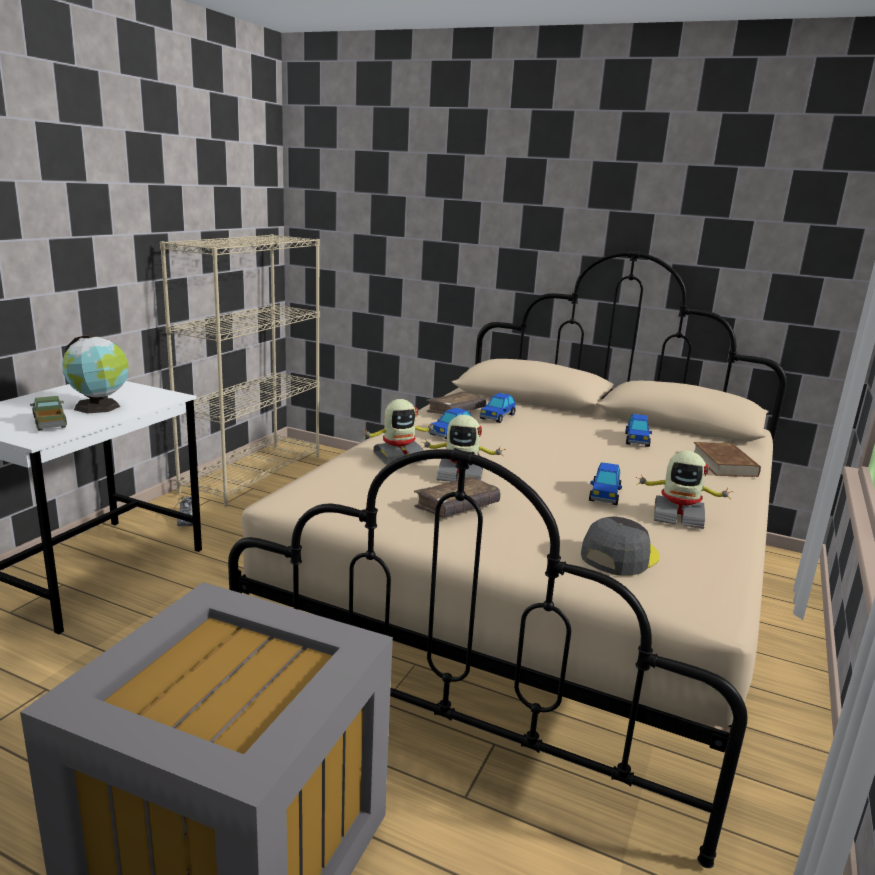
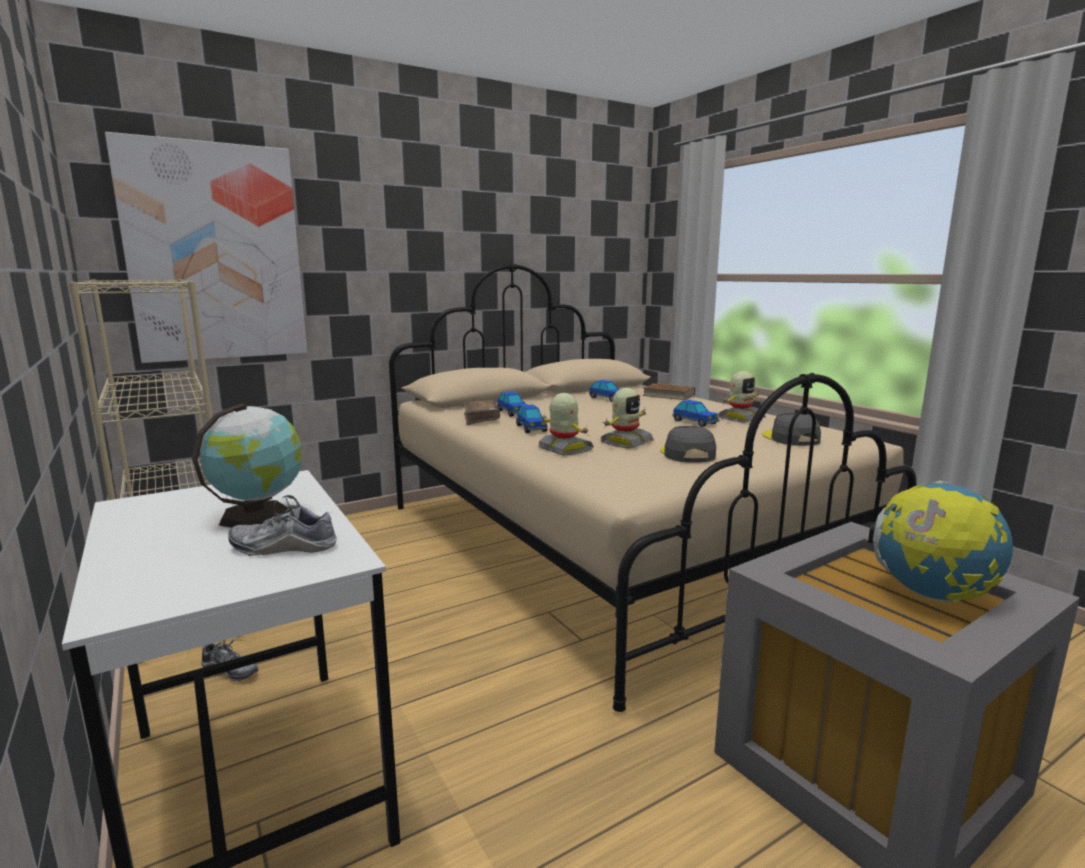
camera: 55 degrees left, 5 degrees down
toy truck [30,396,67,431] -> shoe [228,495,337,556]
toy robot [363,399,436,465] -> toy robot turned 45 degrees counterclockwise [538,393,594,456]
brown book [414,476,500,518] -> grey cap [660,426,716,463]
none -> picture [105,132,307,363]
none -> globe [868,481,1013,602]

